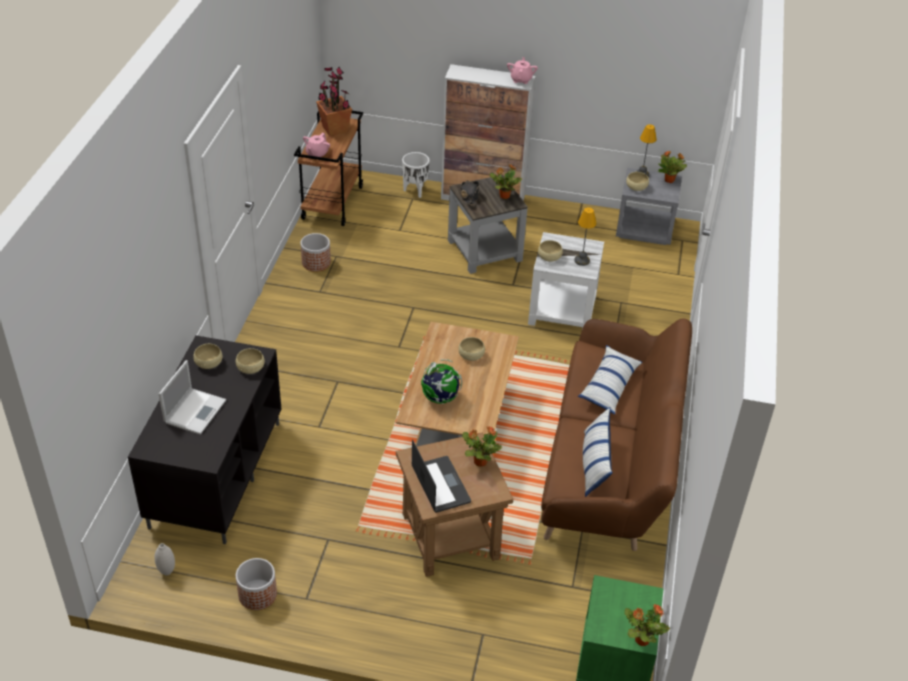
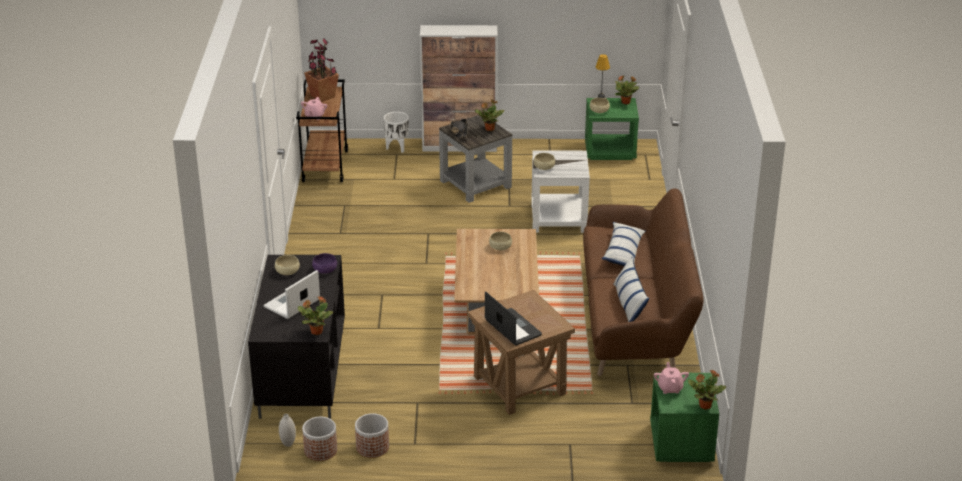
camera: 10 degrees left, 10 degrees down
laptop [159,360,226,435] -> laptop turned 150 degrees counterclockwise [263,270,320,319]
beige bowl [236,348,265,374] -> purple bowl [312,253,337,274]
planter [301,233,331,272] -> planter moved to [302,417,337,461]
globe [421,359,462,404] -> none
potted plant [462,426,502,467] -> potted plant moved to [298,296,333,335]
pink teapot [507,57,538,84] -> pink teapot moved to [654,362,689,394]
table lamp [574,207,597,266] -> none
grey nightstand [616,168,682,245] -> green nightstand [585,98,639,160]

